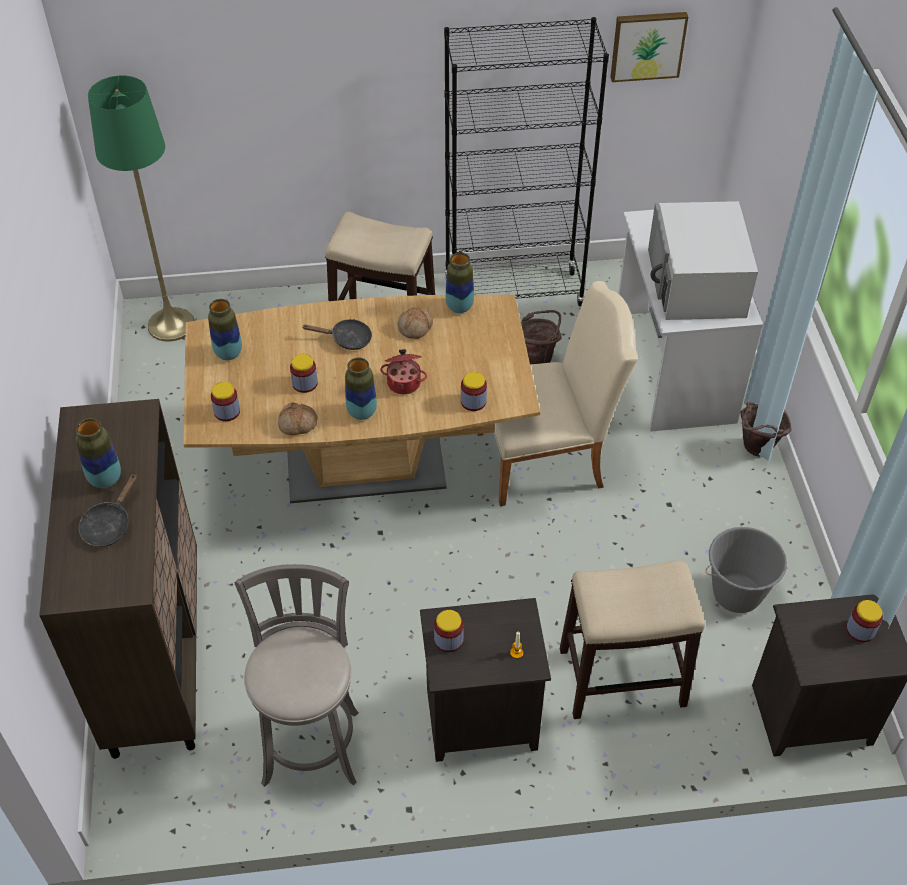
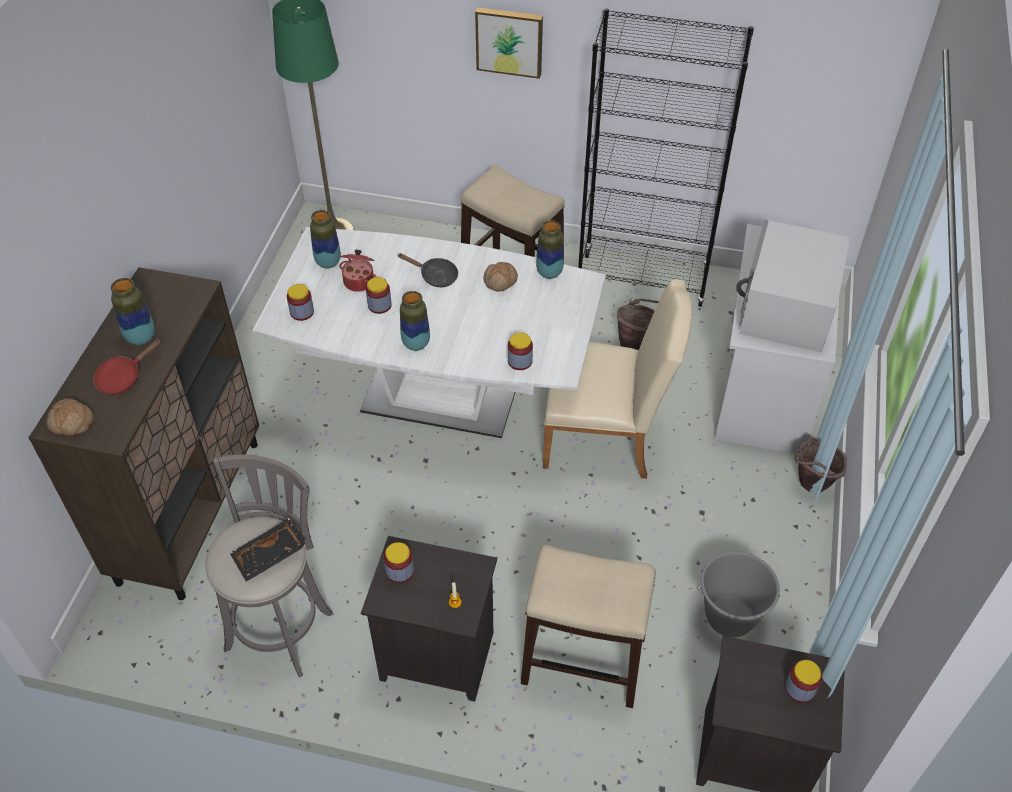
camera: 20 degrees right, 0 degrees up
black frying pan [79,473,137,547] -> red frying pan [93,338,162,395]
brown dining table [183,295,540,503] -> white dining table [253,227,606,438]
bread [278,403,318,435] -> bread moved to [46,398,94,435]
cooking pot [380,349,427,394] -> cooking pot moved to [339,250,376,292]
picture [610,12,688,82] -> picture moved to [475,7,543,79]
none -> black tray [230,518,306,582]

